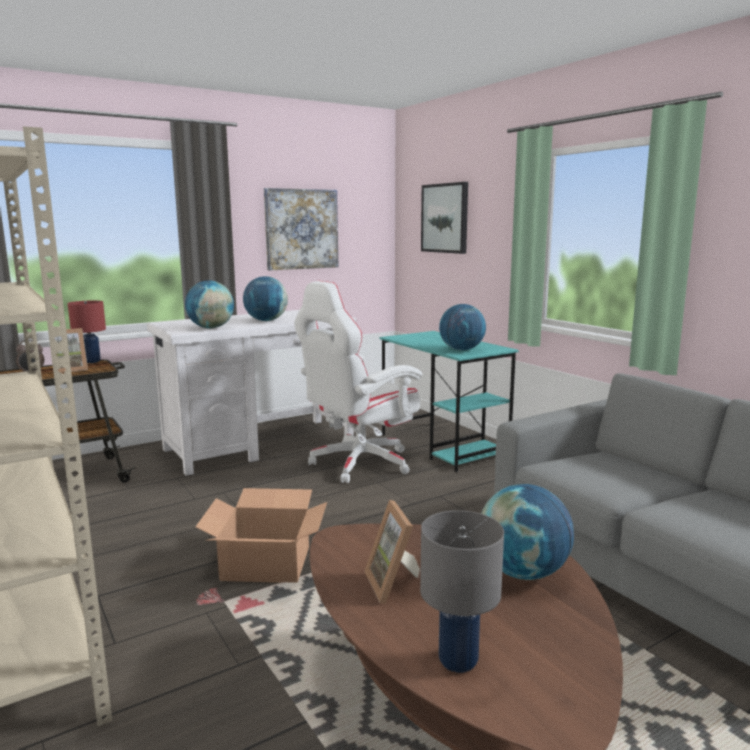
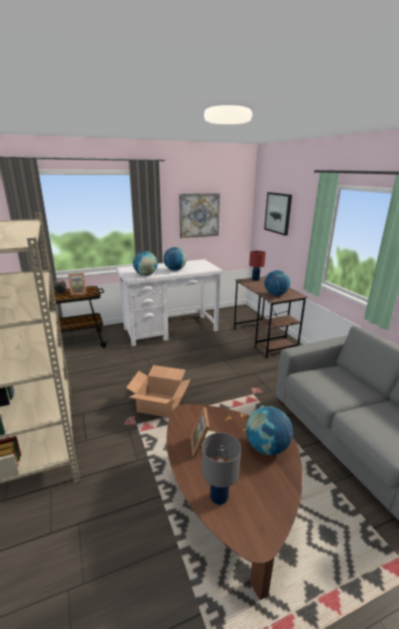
camera: 10 degrees right, 10 degrees up
red table lamp [68,300,106,363] -> red table lamp moved to [249,251,266,281]
white office chair [294,281,422,483] -> none
turquoise desk [380,331,519,472] -> brown desk [234,276,308,358]

